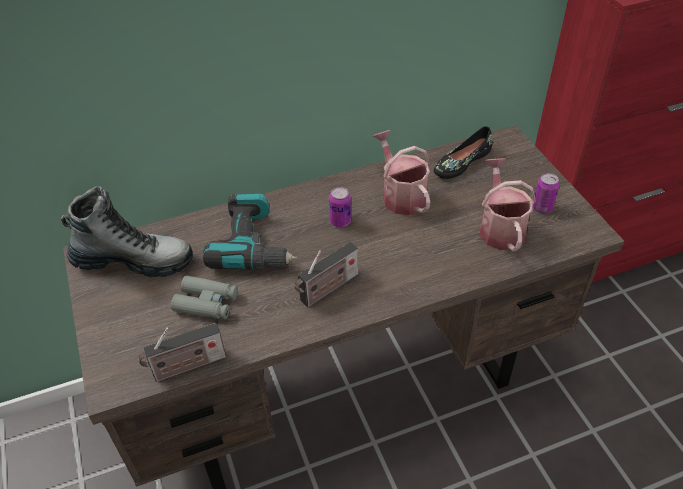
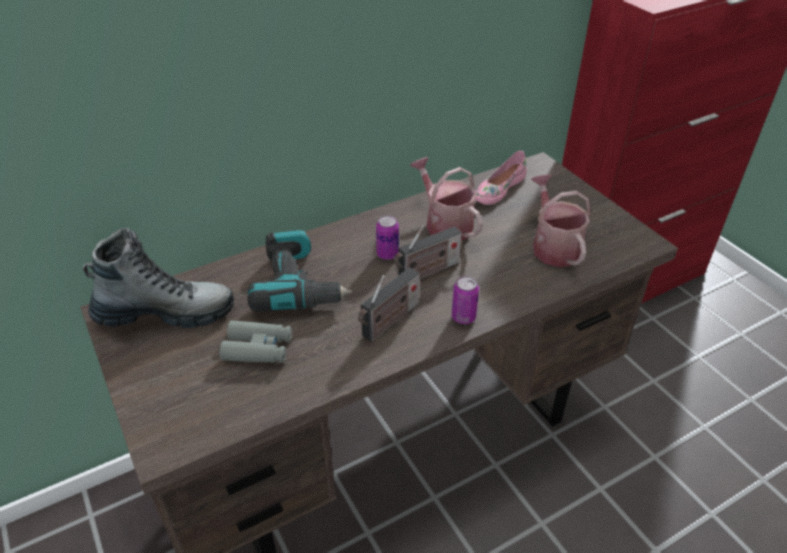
camera: 10 degrees left, 5 degrees down
radio [138,323,226,382] -> radio moved to [394,225,462,280]
black shoe [434,126,493,179] -> pink shoe [475,151,527,205]
can [533,173,560,213] -> can moved to [452,276,479,324]

